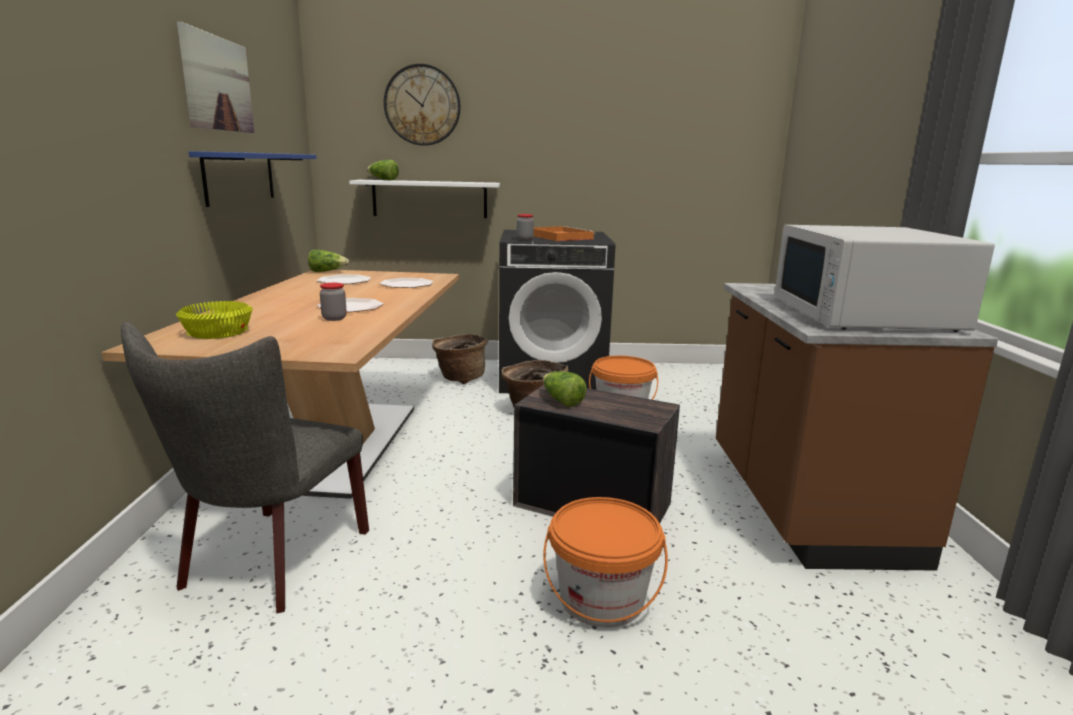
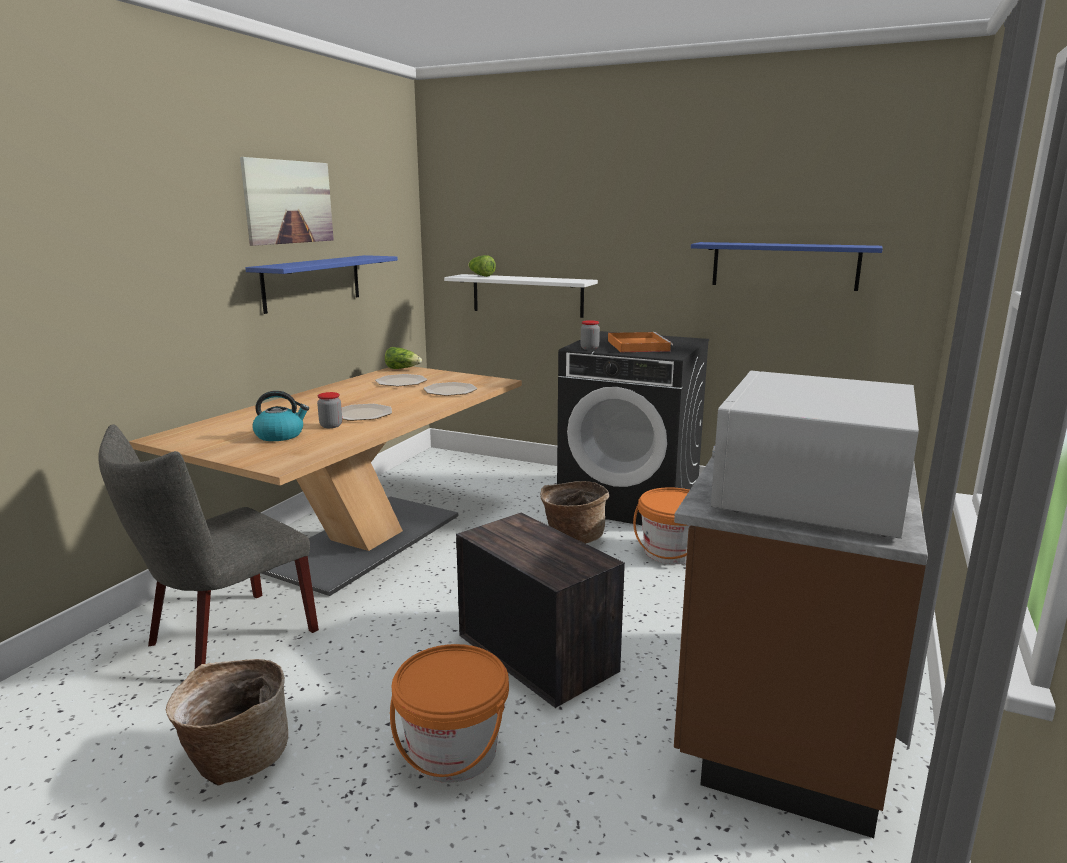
camera: 25 degrees right, 0 degrees up
yellow bowl [176,301,253,339] -> none
wall clock [384,64,461,146] -> none
basket [432,334,488,384] -> basket moved to [166,659,288,786]
lettuce [543,371,586,407] -> none
none -> kettle [253,391,309,441]
none -> blue shelf [691,242,883,291]

